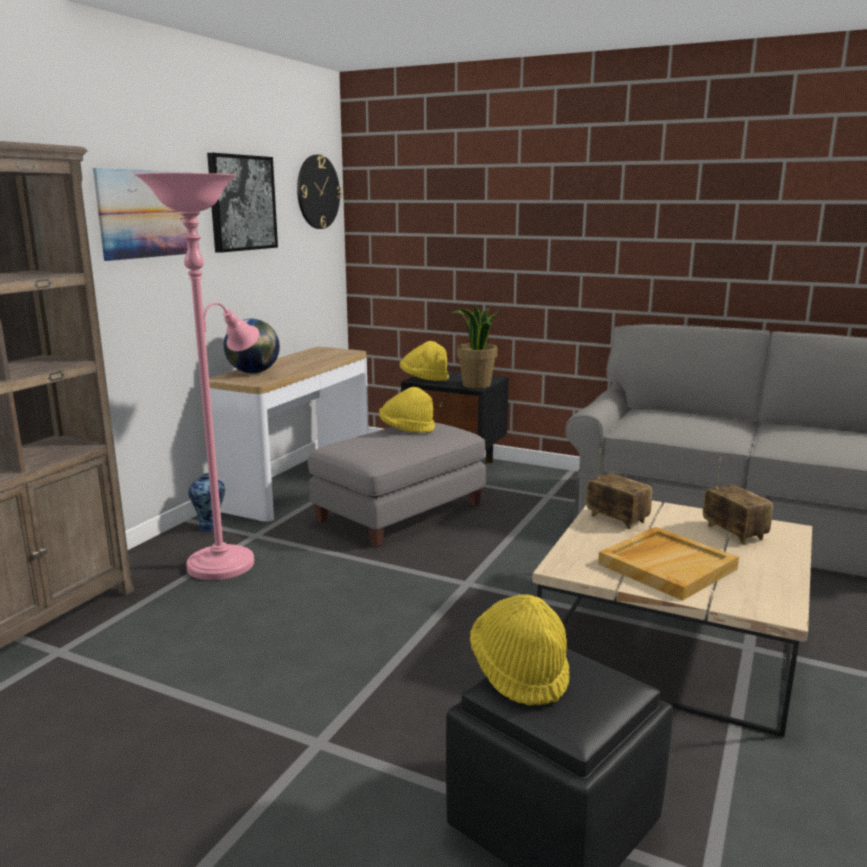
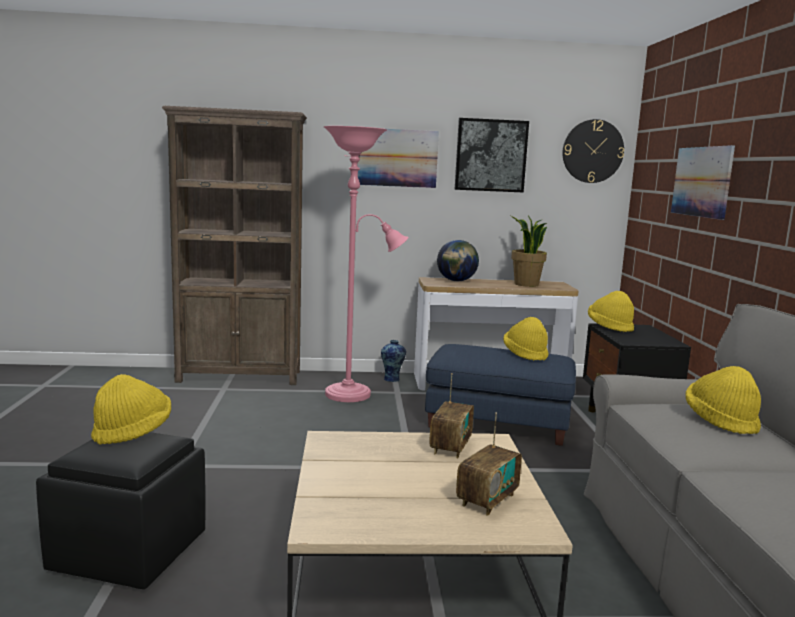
camera: 60 degrees right, 5 degrees down
grey ottoman [308,422,486,547] -> blue ottoman [425,344,576,446]
potted plant [452,305,502,388] -> potted plant moved to [511,215,547,287]
beige tray [598,527,739,601] -> none
none -> picture [671,145,735,220]
none -> yellow hat [686,366,761,434]

